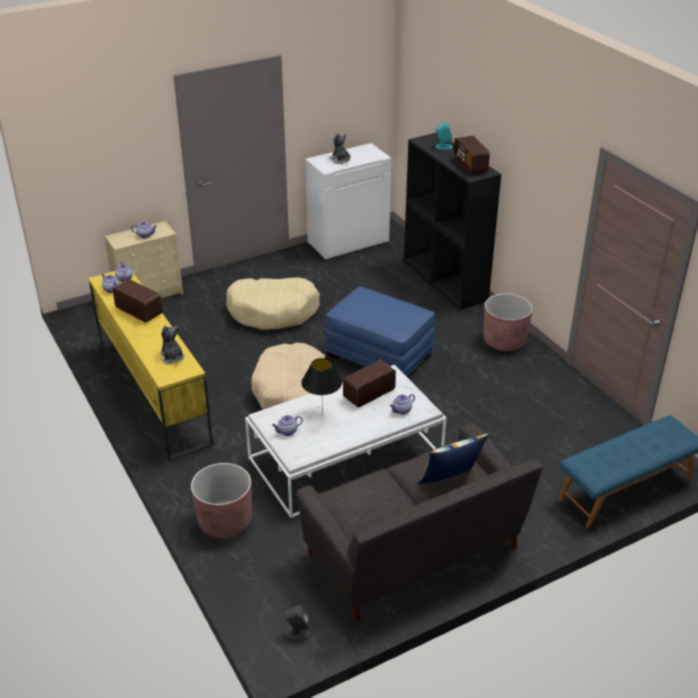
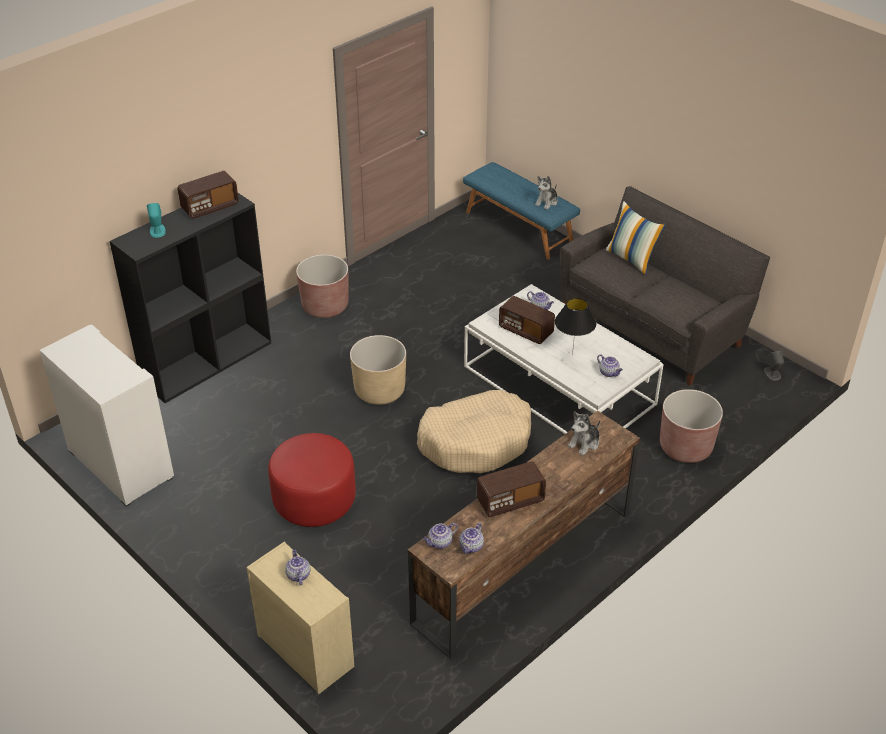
camera: 105 degrees left, 5 degrees up
yellow tv stand [88,271,213,461] -> brown tv stand [408,410,640,659]
radio [112,279,163,323] -> radio turned 135 degrees counterclockwise [477,461,546,517]
beige dog bed [226,277,320,330] -> red ottoman [268,433,356,527]
blue ottoman [325,287,435,378] -> beige planter [350,335,406,405]
plush toy [329,133,350,164] -> plush toy moved to [535,176,558,210]

